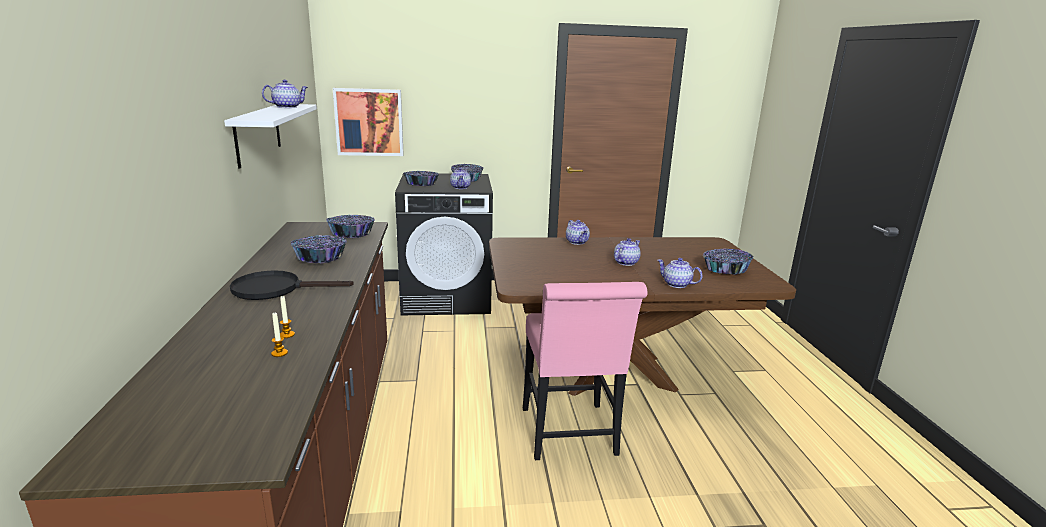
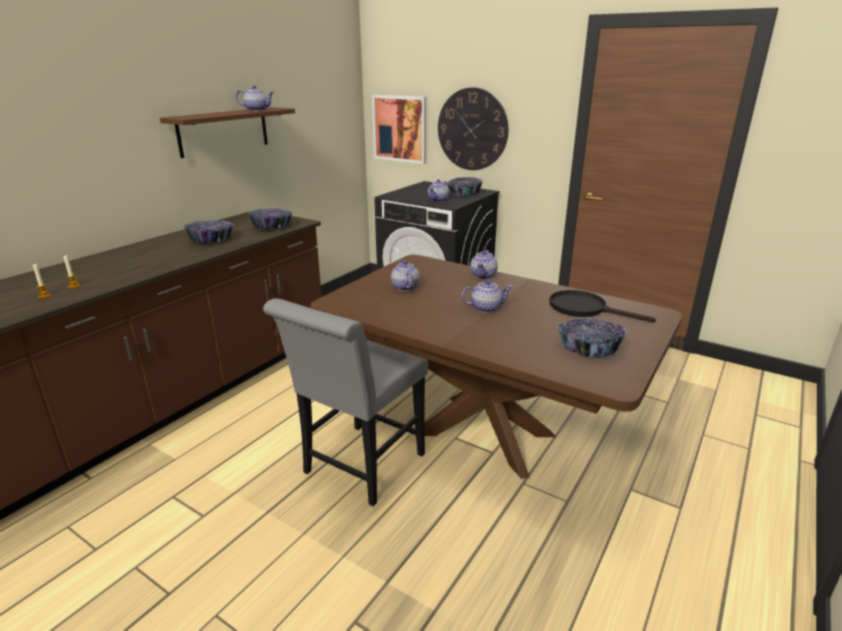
camera: 40 degrees right, 5 degrees up
white shelf [224,104,317,169] -> brown shelf [160,107,295,158]
black frying pan [230,270,354,300] -> black frying pan moved to [549,290,656,322]
bowl [404,171,439,186] -> none
pink chair [523,282,648,460] -> grey chair [263,298,428,506]
teapot [657,258,702,288] -> teapot moved to [391,260,420,291]
none -> wall clock [438,87,508,170]

